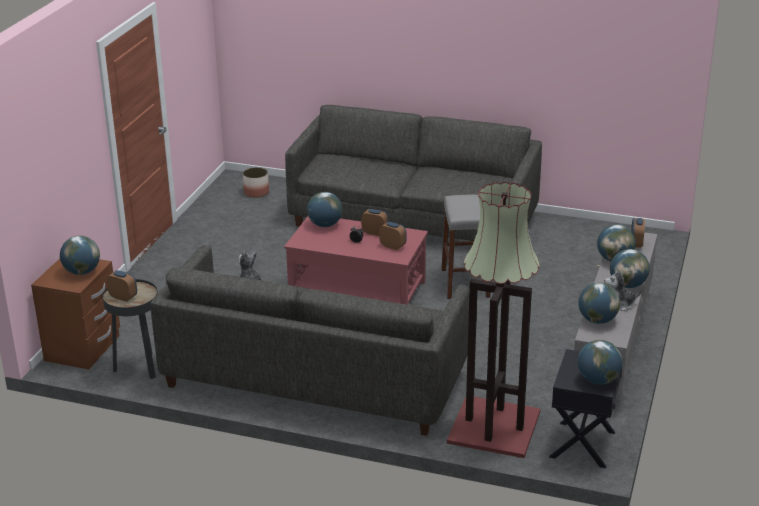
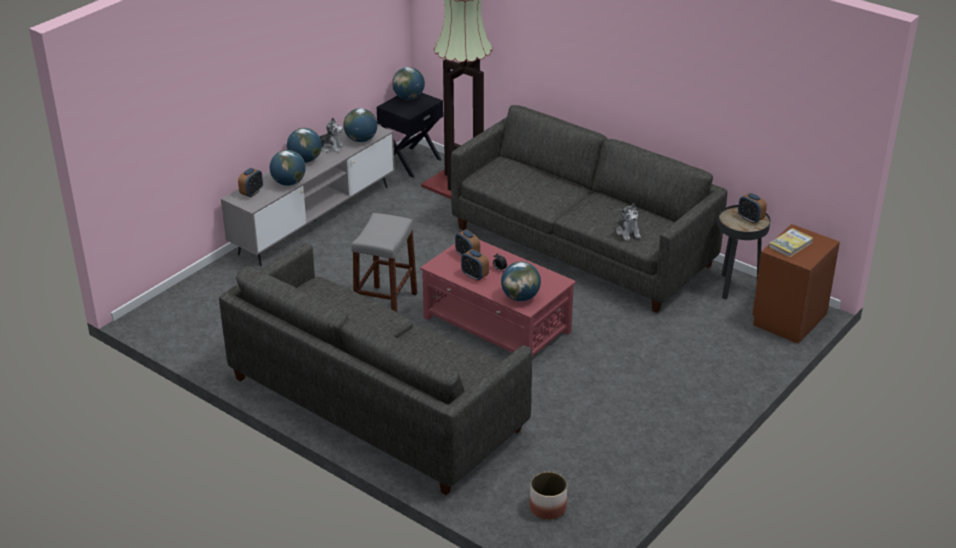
camera: 160 degrees left, 5 degrees up
globe [60,236,100,275] -> book [769,228,813,257]

